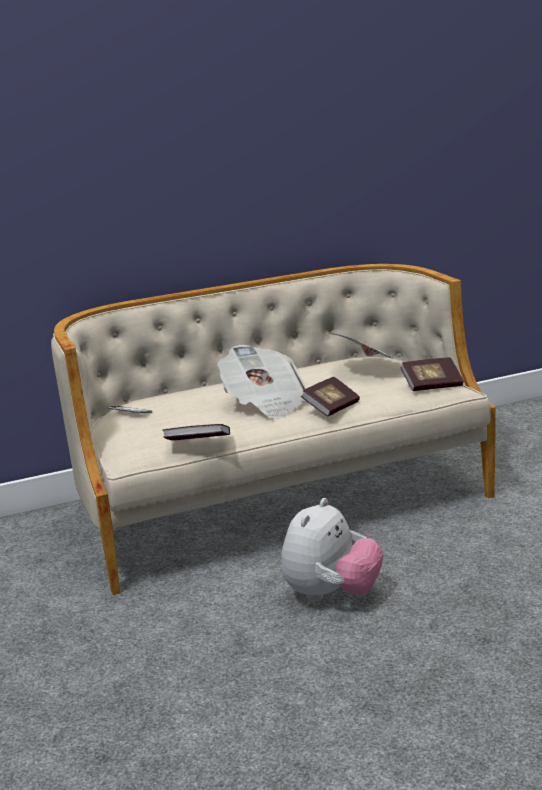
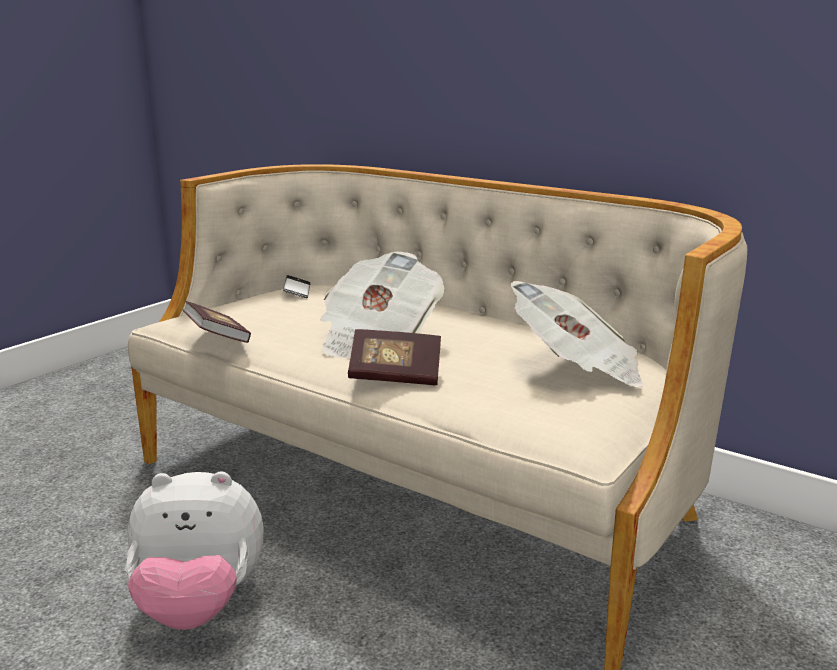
camera: 55 degrees right, 0 degrees up
book [401,357,464,391] -> none

